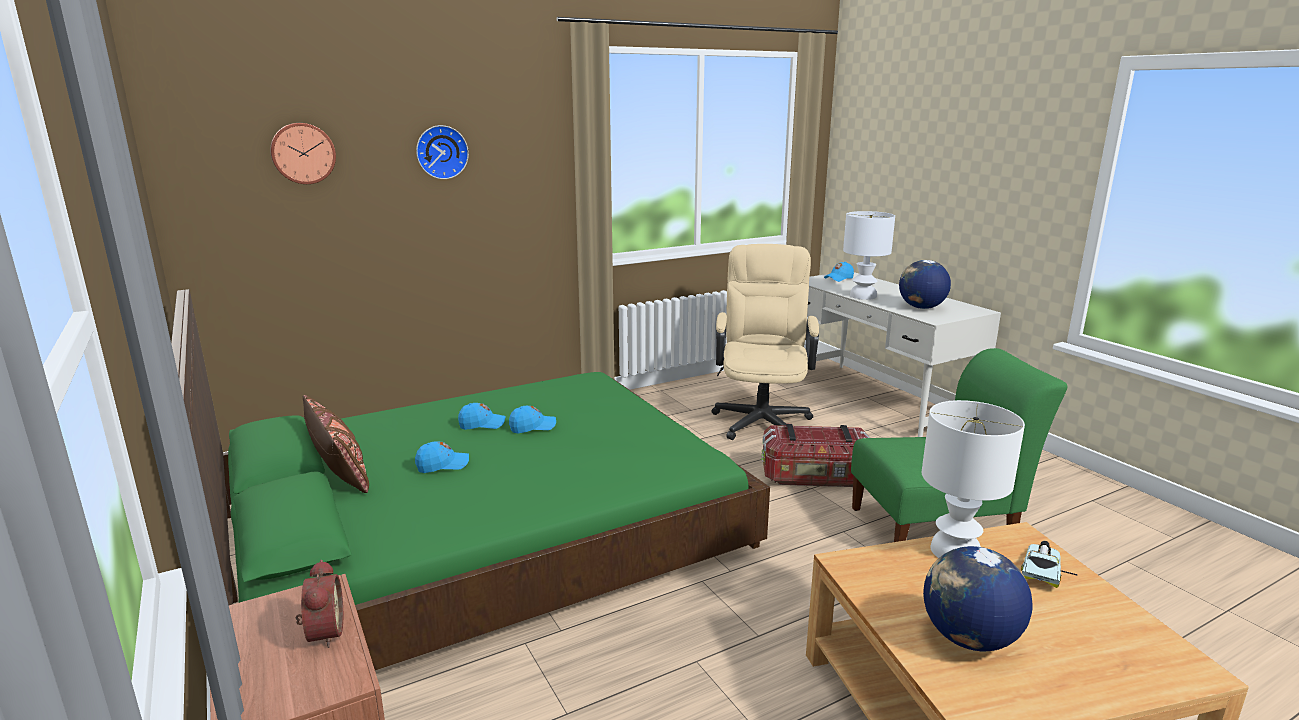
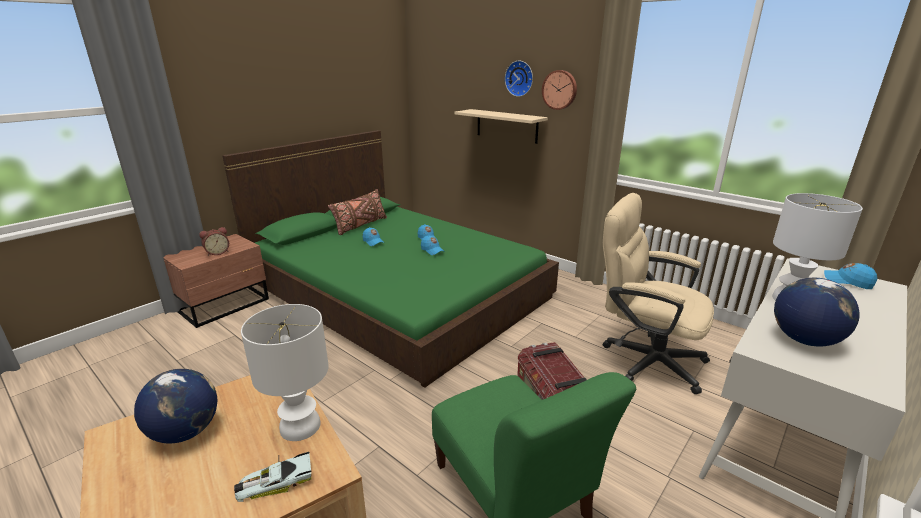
camera: 70 degrees right, 5 degrees up
wall clock [270,123,336,184] -> wall clock moved to [542,70,577,110]
beige office chair [711,244,819,440] -> beige office chair turned 135 degrees counterclockwise [603,193,714,394]
toy car [1021,541,1078,588] -> toy car turned 150 degrees clockwise [234,452,312,502]
none -> beige shelf [454,109,548,144]

